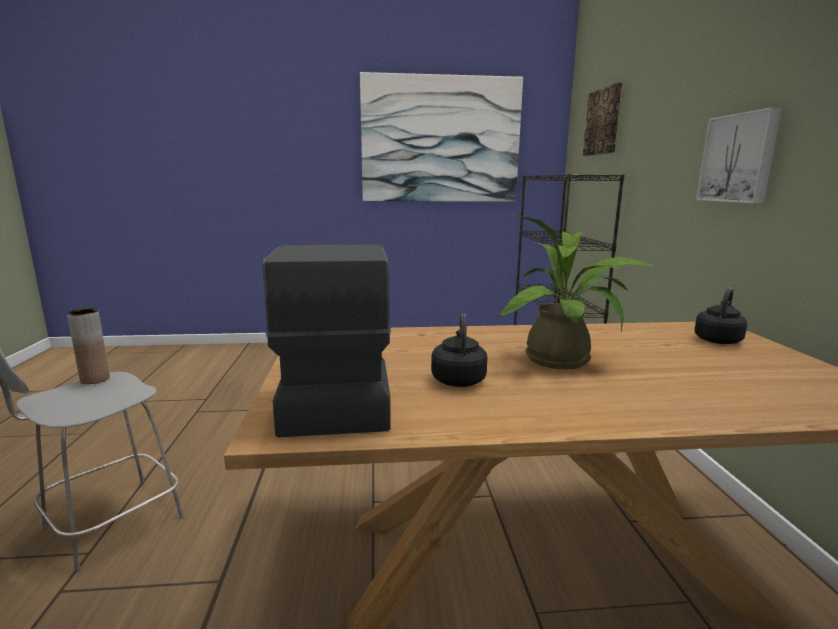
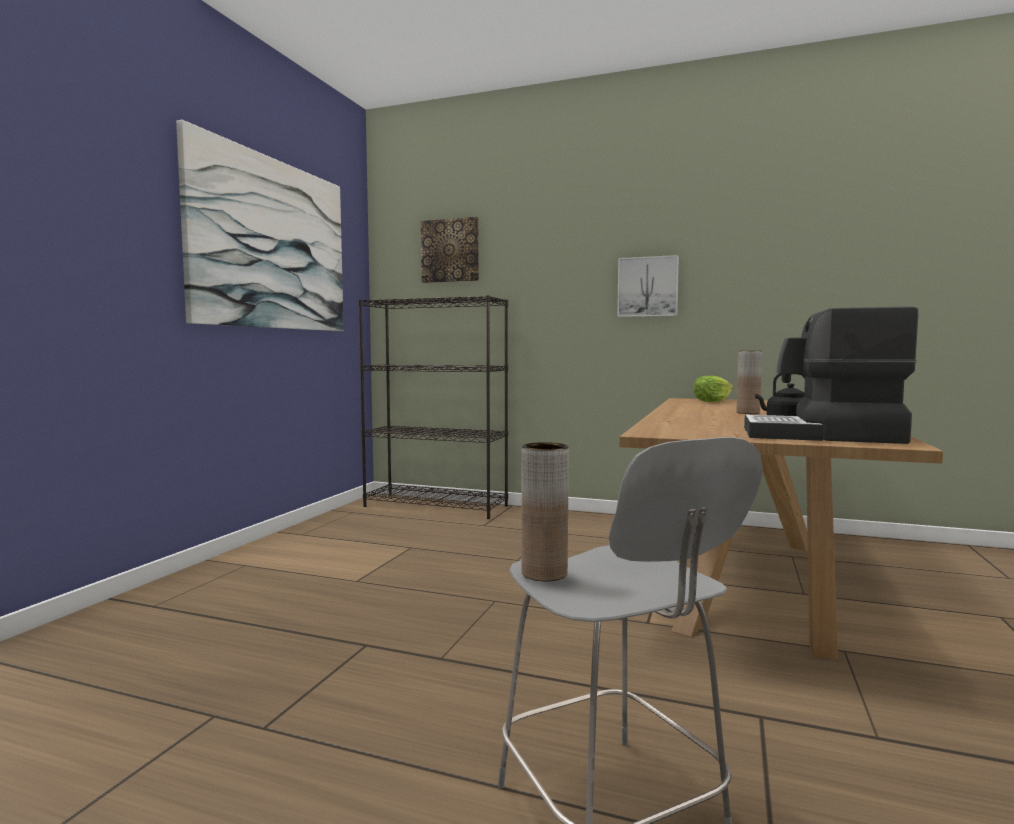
camera: 65 degrees left, 10 degrees down
potted plant [496,215,659,369] -> brown vase [736,351,763,414]
black kettle [694,288,747,344] -> lettuce [693,376,733,402]

